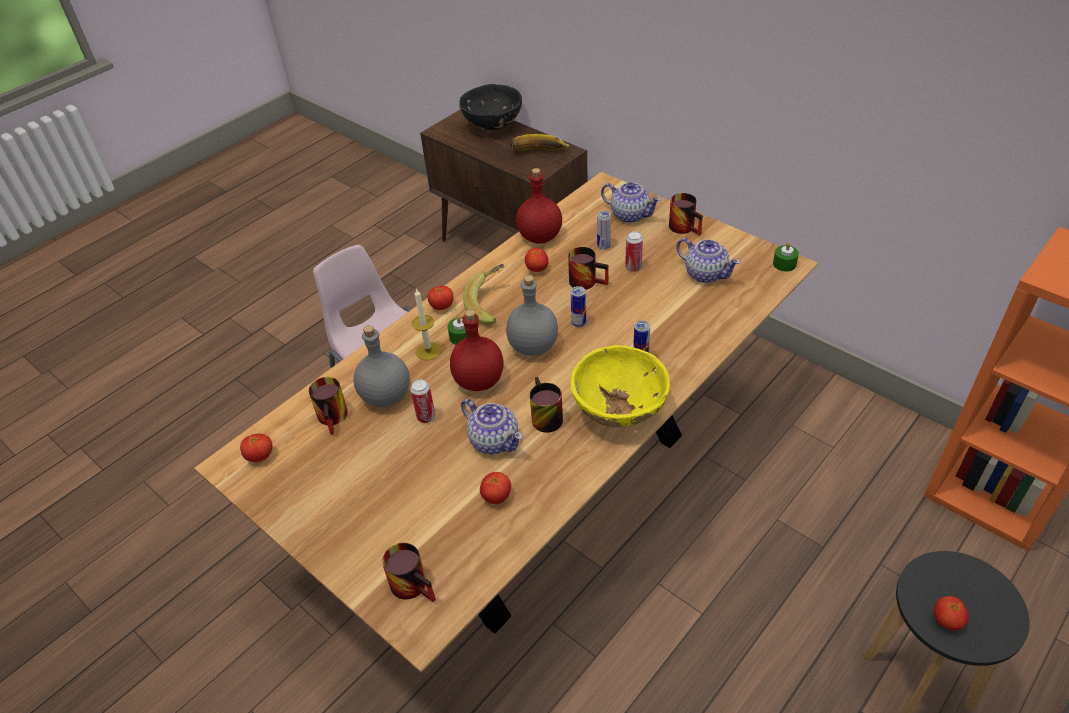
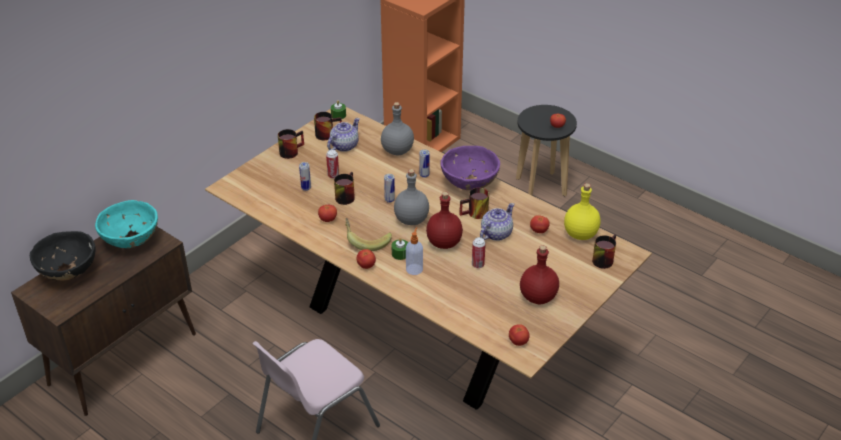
camera: 95 degrees left, 5 degrees down
mug [309,377,348,435] -> mug moved to [314,112,342,140]
grey bottle [354,325,410,407] -> grey bottle moved to [381,102,414,155]
candle [412,288,441,360] -> soap dispenser [406,227,423,275]
banana [511,134,569,151] -> turquoise bowl [95,200,158,248]
red bottle [516,168,562,244] -> red bottle moved to [520,245,559,304]
yellow bowl [571,345,670,427] -> purple bowl [440,146,500,190]
teapot [601,182,662,223] -> none
none -> yellow bottle [564,183,600,240]

